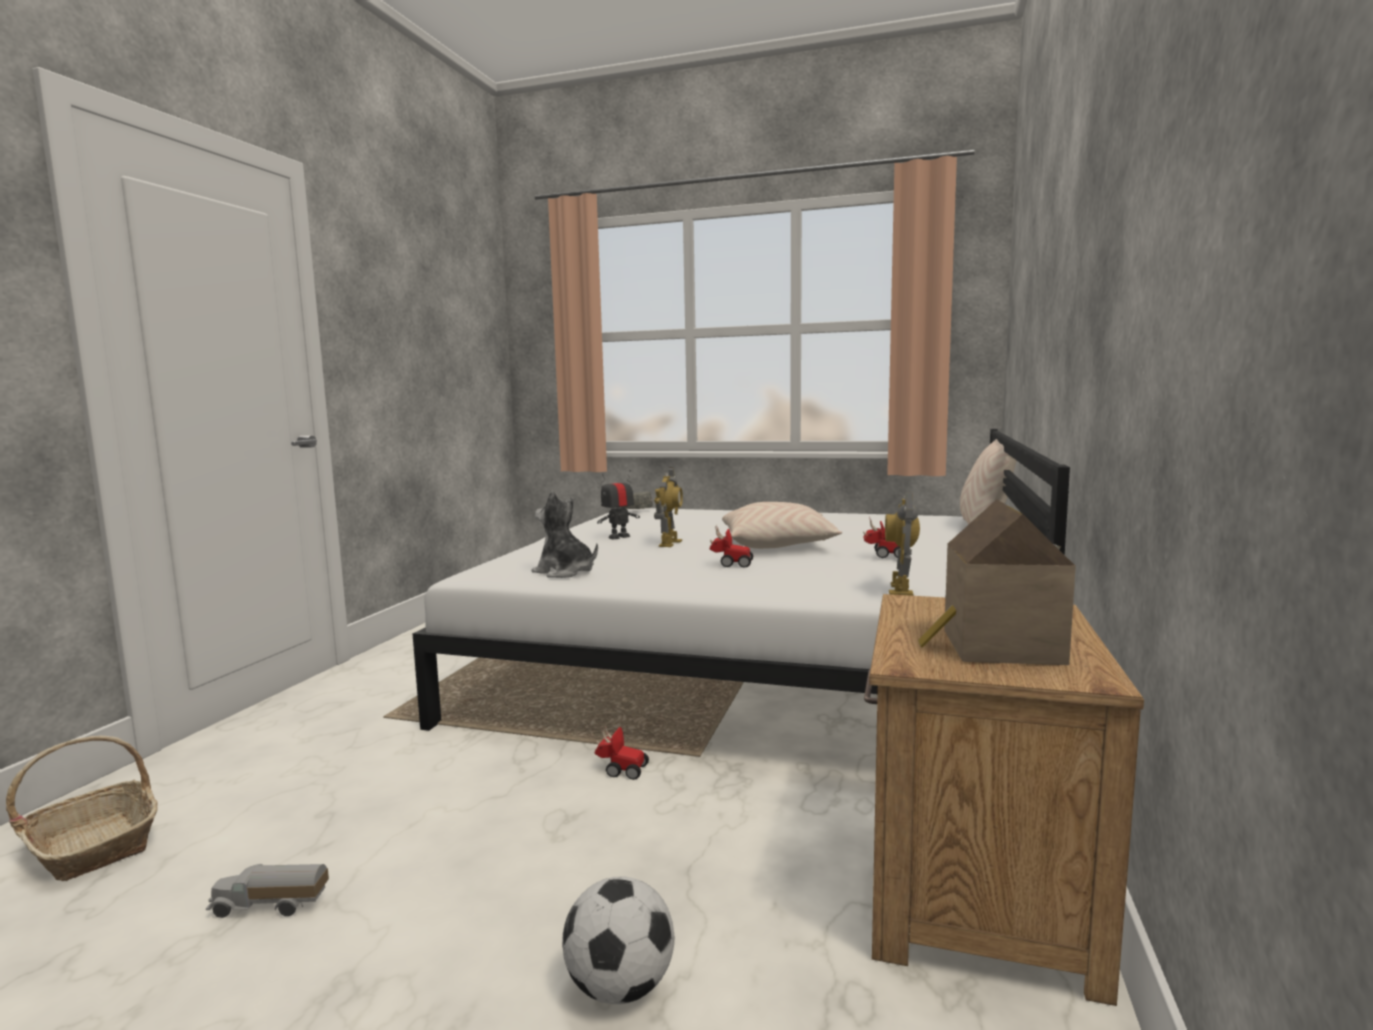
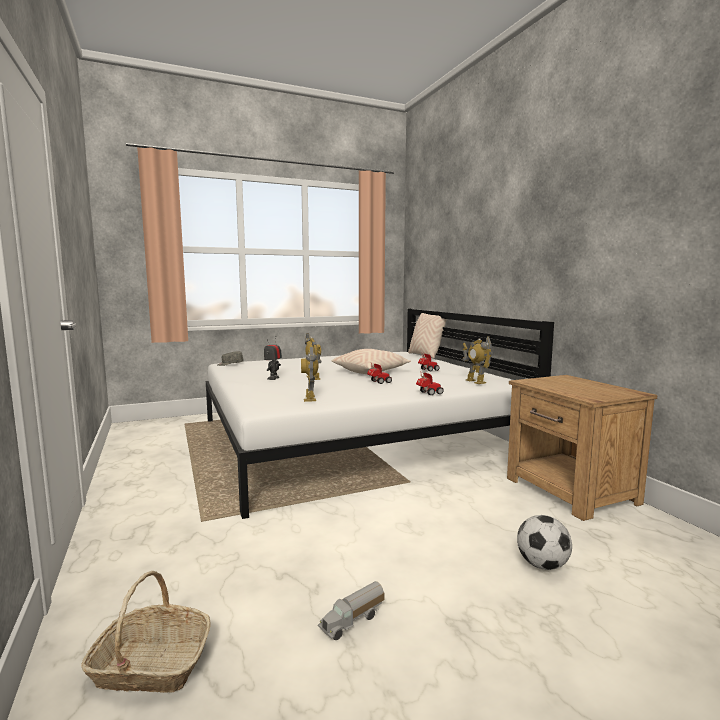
camera: 40 degrees left, 0 degrees up
plush toy [532,491,598,578] -> toy robot [301,347,319,402]
toy car [595,724,649,780] -> toy car moved to [416,371,444,395]
toy house [918,499,1076,665] -> none

